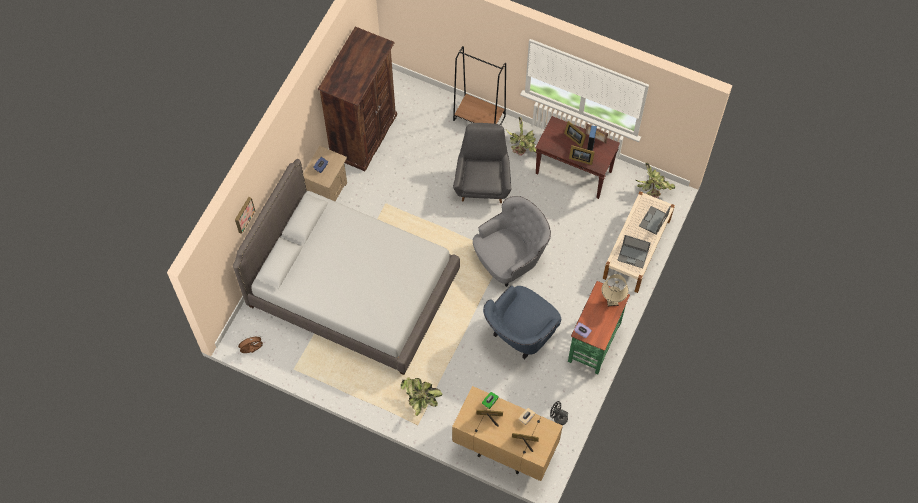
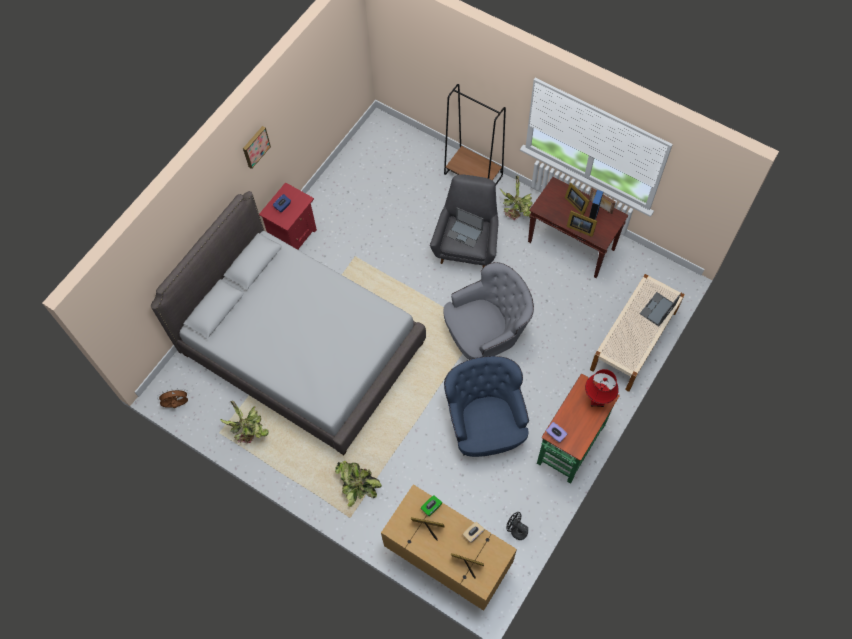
camera: 10 degrees right, 0 degrees up
picture [235,197,255,234] -> picture moved to [243,126,271,169]
beige nightstand [303,146,347,201] -> red nightstand [259,182,317,250]
brown wardrobe [317,27,397,171] -> none
blue armchair [483,286,561,359] -> blue armchair turned 120 degrees clockwise [444,356,529,457]
beige table lamp [602,274,629,306] -> red table lamp [585,369,619,407]
laptop [617,235,651,268] -> laptop moved to [447,207,484,247]
potted plant [636,163,676,198] -> potted plant moved to [220,401,269,443]

